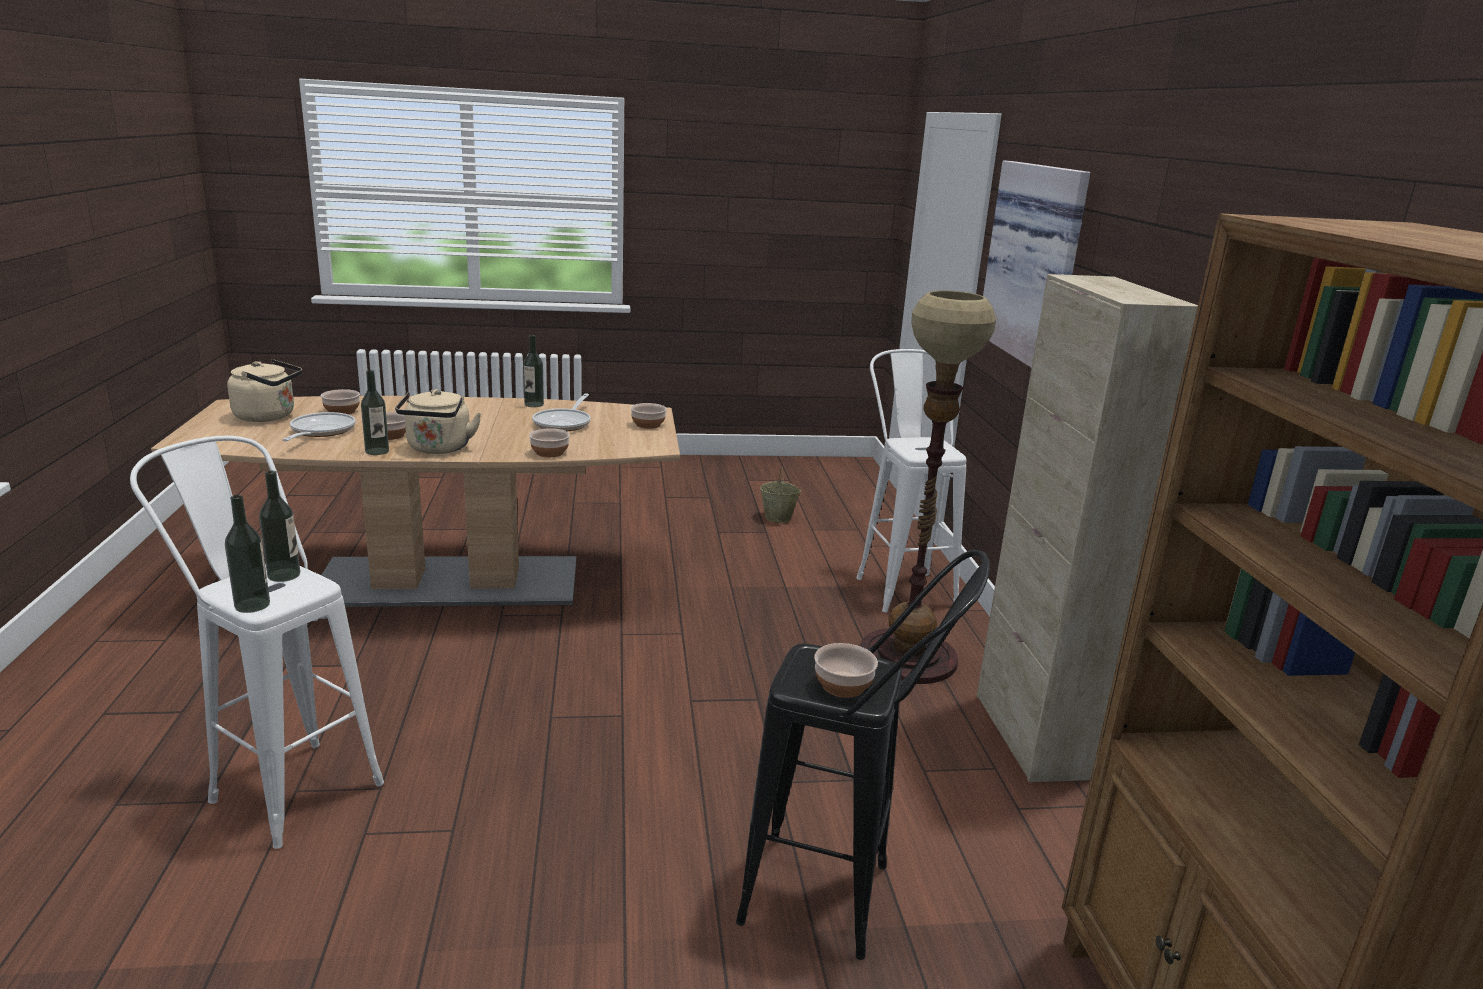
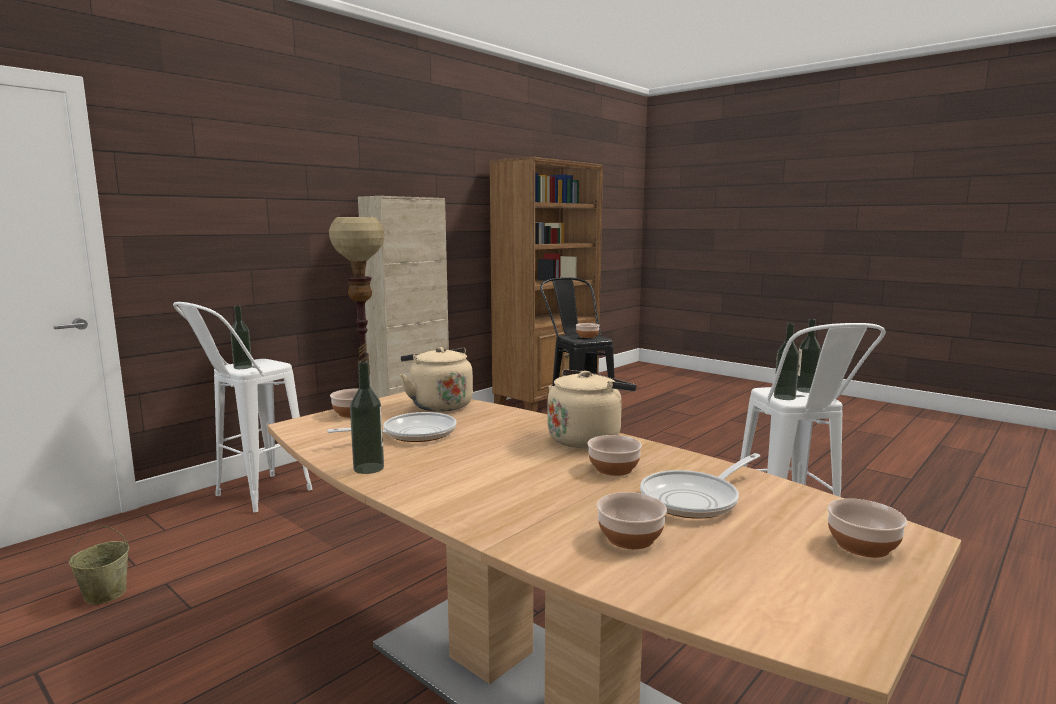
camera: 130 degrees left, 10 degrees down
beige kettle [227,359,302,422] -> beige kettle moved to [399,347,473,412]
bottle [361,370,389,455] -> bottle moved to [230,306,252,369]
bowl [529,428,570,458] -> bowl moved to [827,499,907,558]
picture [983,160,1090,368] -> none

